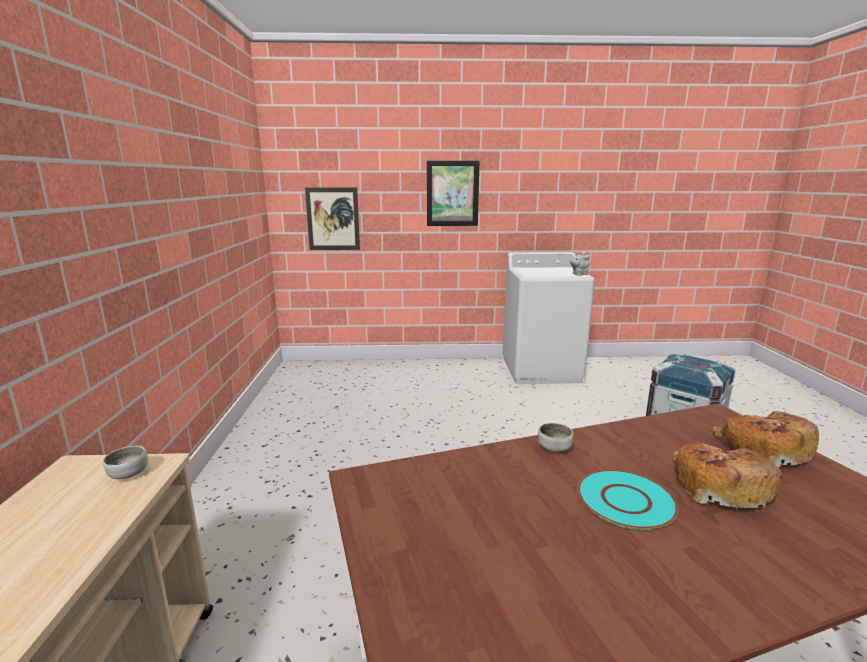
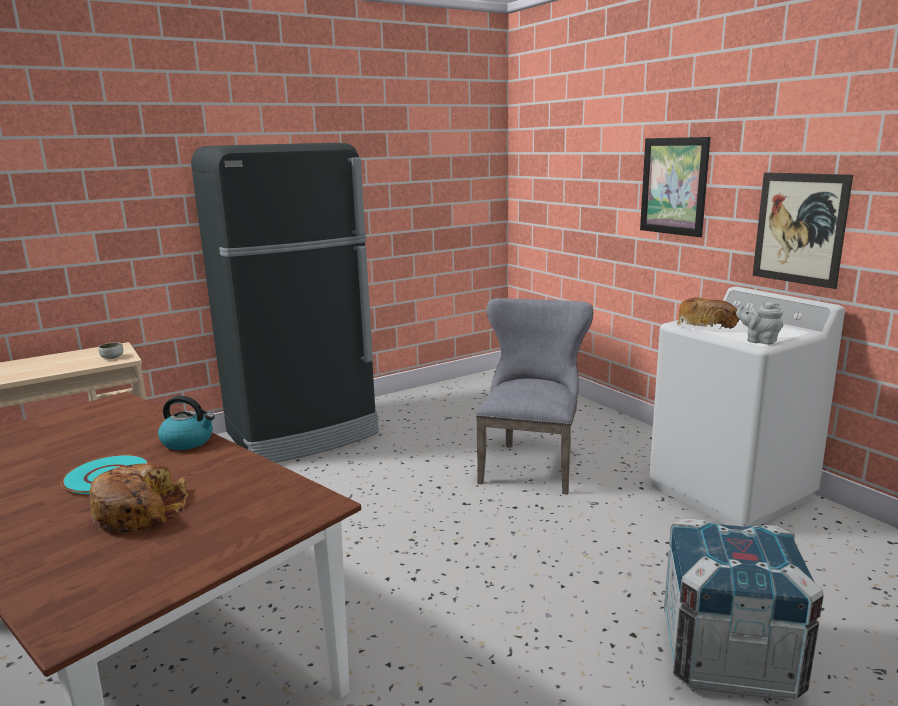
camera: 60 degrees right, 0 degrees up
picture [305,187,360,250] -> picture moved to [753,172,853,289]
bowl [538,423,574,452] -> kettle [158,396,215,450]
bread [713,411,819,467] -> bread moved to [677,297,739,330]
none -> black fridge [191,143,379,463]
none -> grey chair [476,298,593,495]

